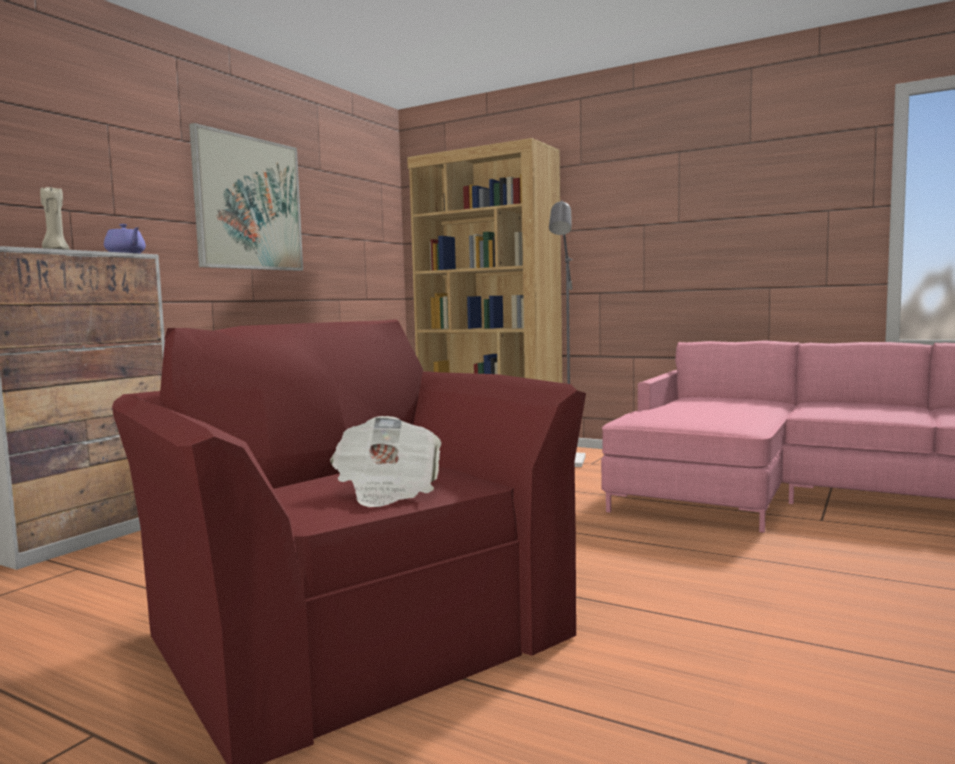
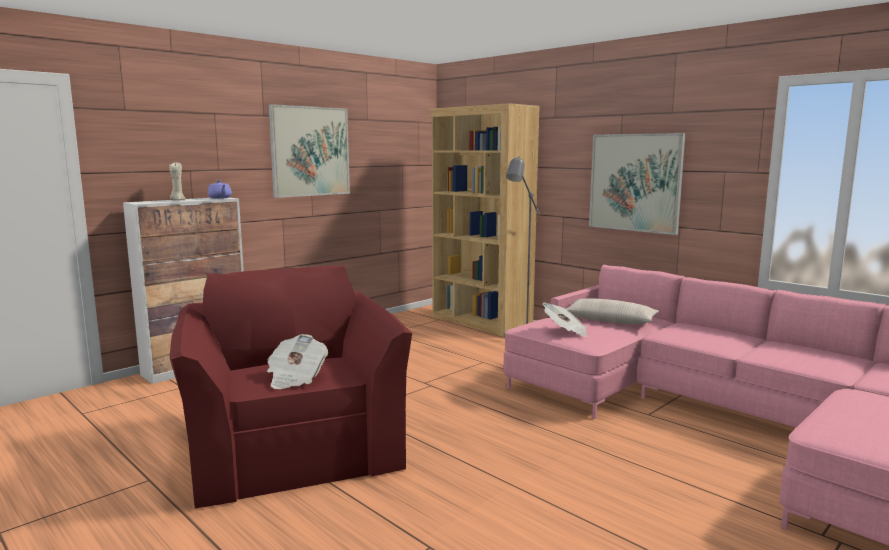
camera: 15 degrees right, 5 degrees up
none -> newspaper [543,303,587,337]
none -> beige pillow [566,298,660,324]
none -> picture [589,133,685,235]

